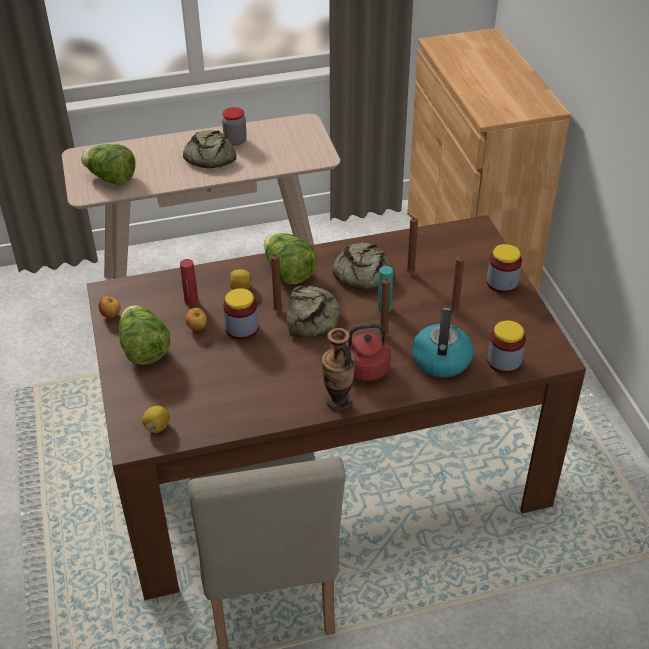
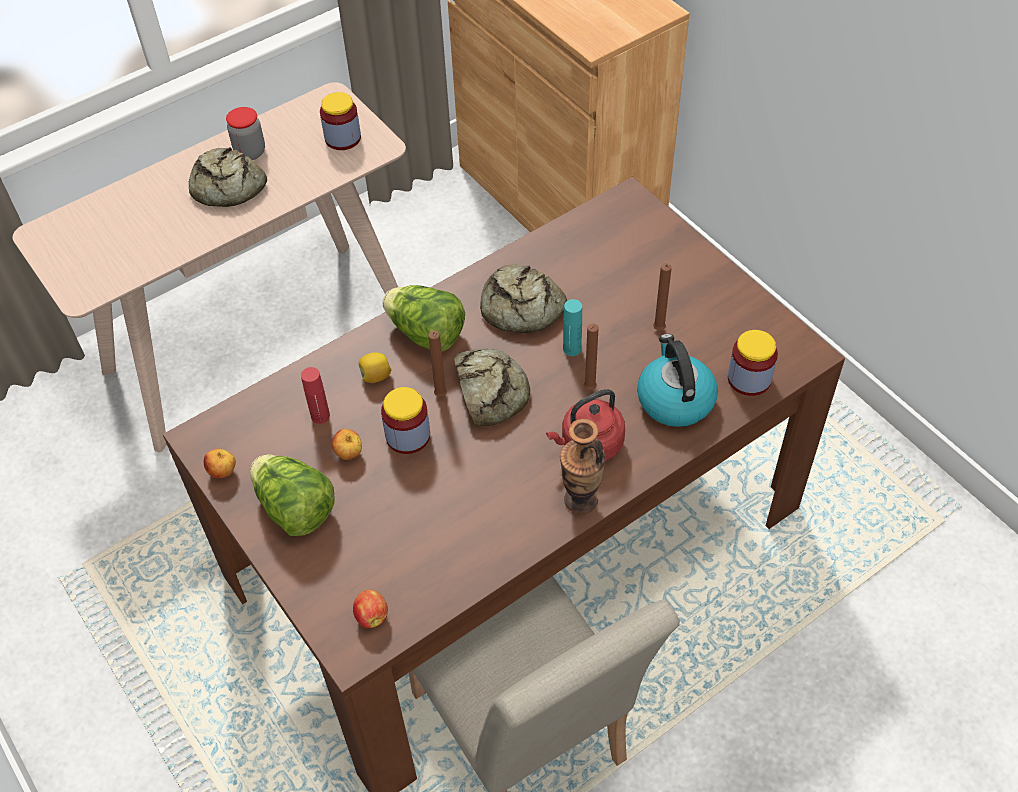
camera: 20 degrees left, 10 degrees up
lettuce [81,144,136,185] -> none
lemon [142,406,170,433] -> apple [353,590,388,629]
brown candle [406,213,418,273] -> none
jar [487,244,522,293] -> jar moved to [320,92,361,150]

